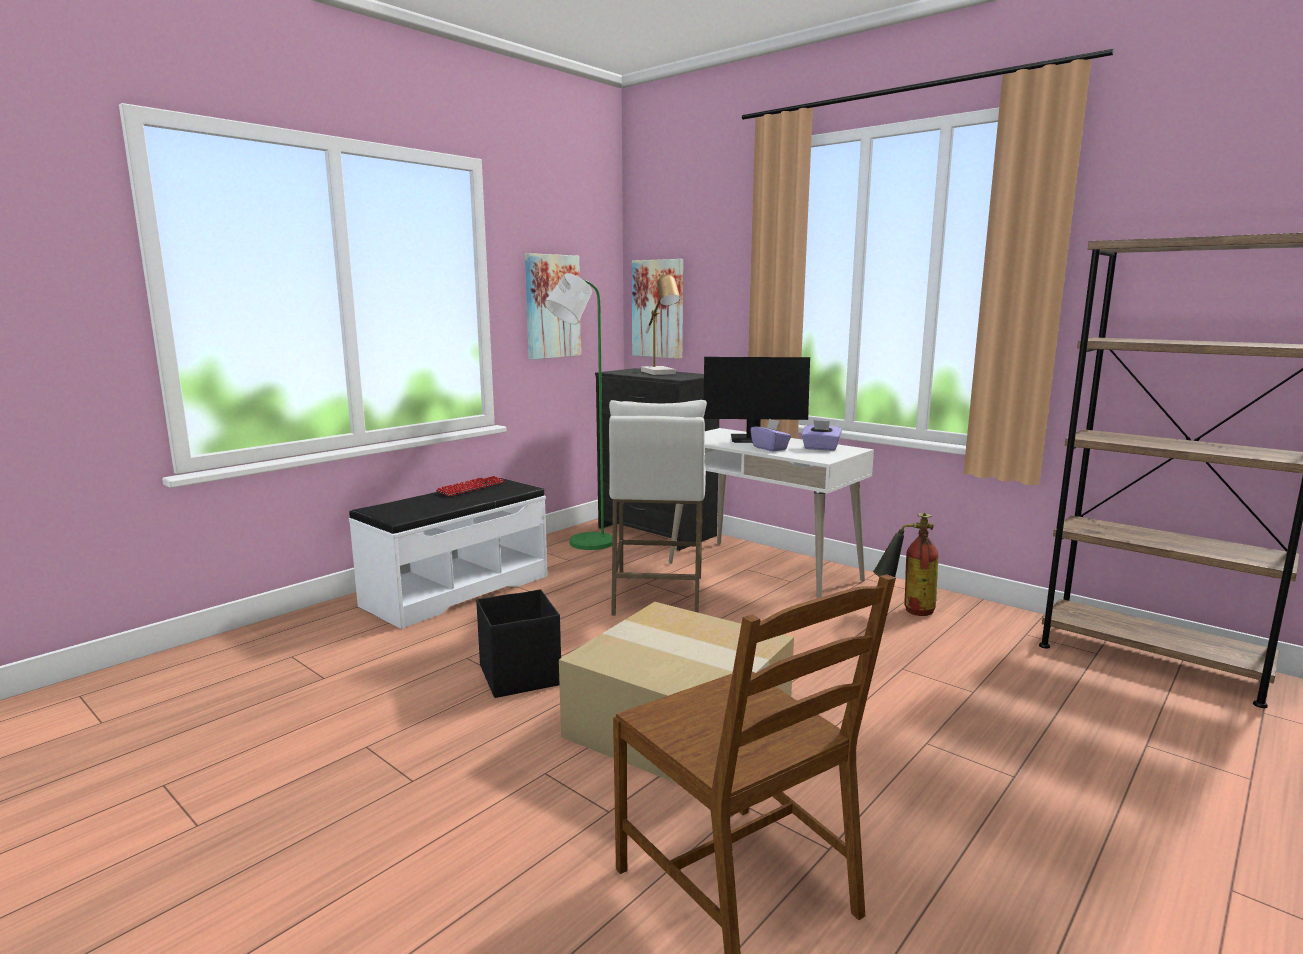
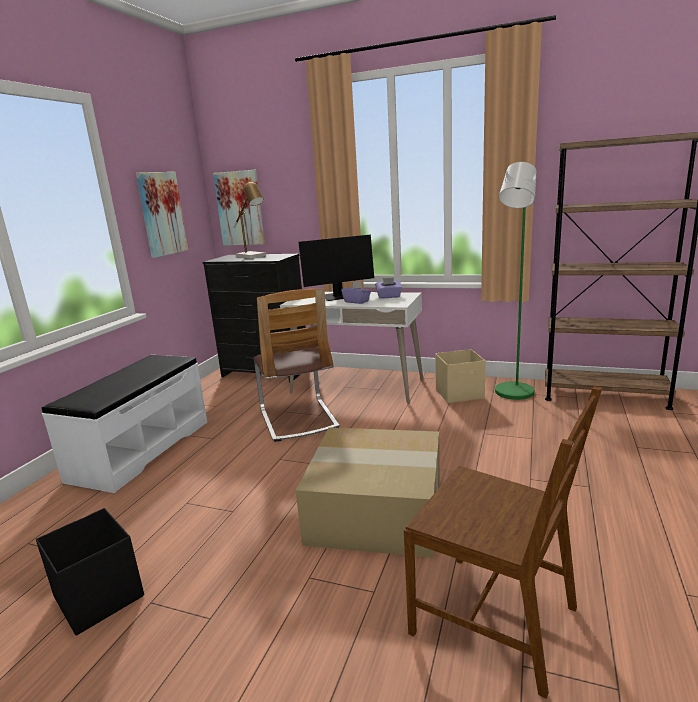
camera: 20 degrees left, 5 degrees up
keyboard [436,476,505,496] -> none
black storage box [476,589,561,698] -> black storage box moved to [36,508,144,636]
green floor lamp [545,273,612,550] -> green floor lamp moved to [495,162,536,400]
white stool [609,400,707,615] -> chair [253,289,340,442]
fire extinguisher [873,513,939,616] -> beige storage box [435,349,486,403]

